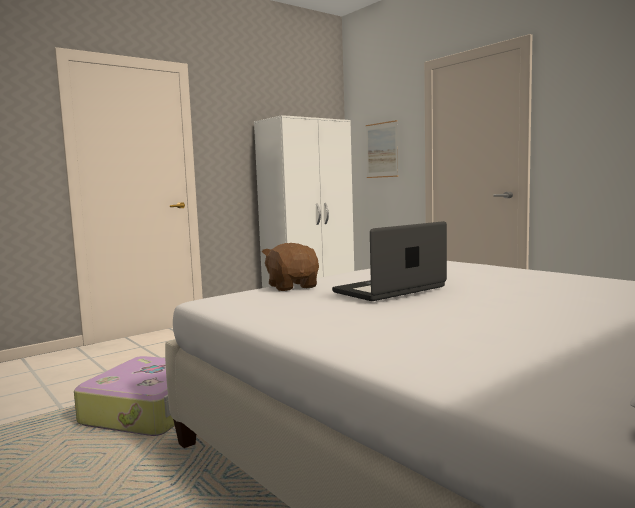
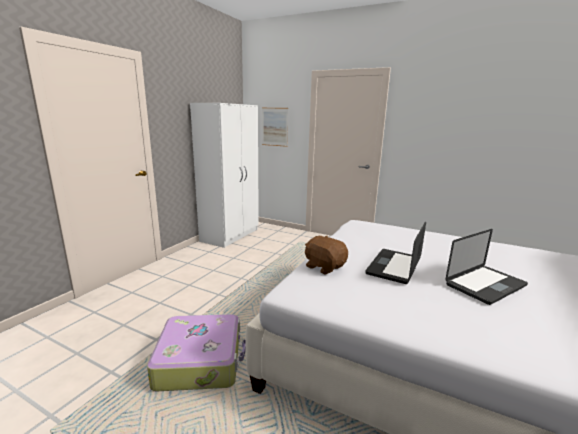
camera: 25 degrees left, 10 degrees up
none -> laptop [445,229,528,305]

